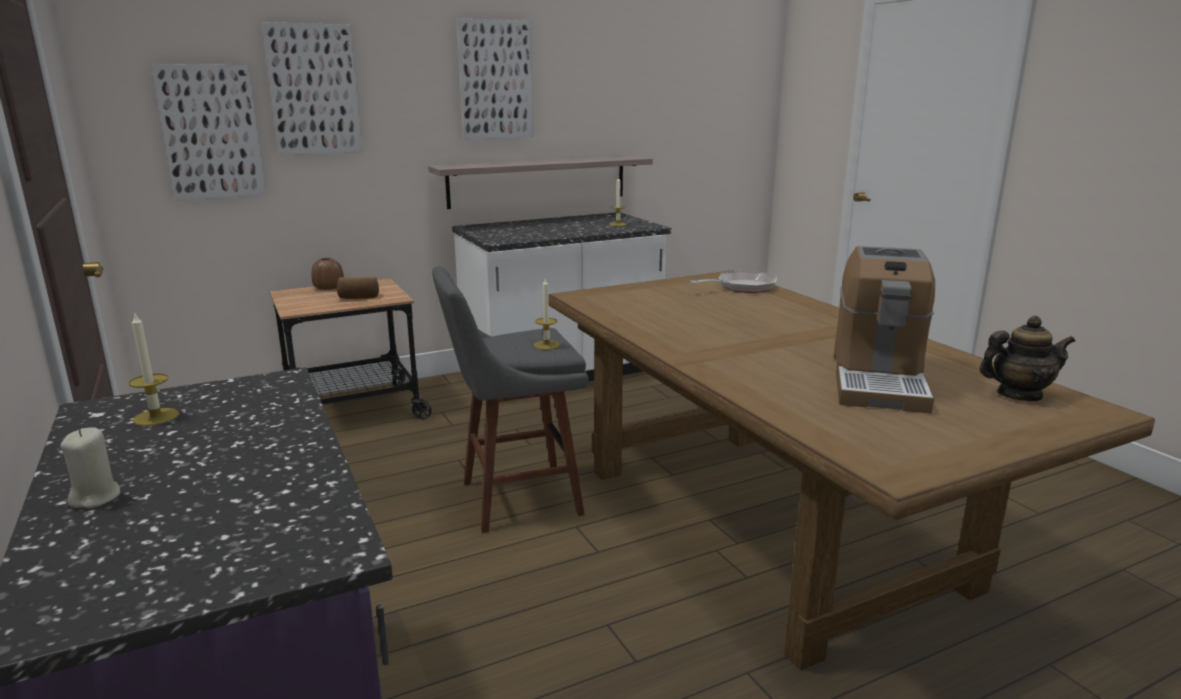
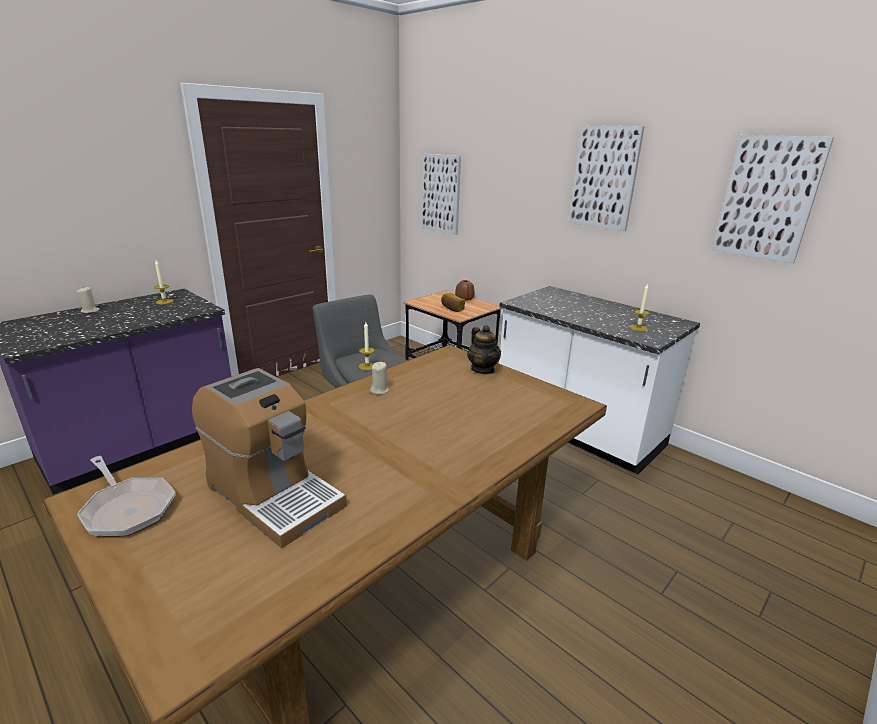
camera: 70 degrees right, 5 degrees up
picture [262,22,363,155] -> picture moved to [712,135,834,264]
shelf [428,156,653,209] -> none
frying pan [690,271,777,293] -> frying pan moved to [77,456,176,537]
coffee machine [834,246,935,414] -> coffee machine turned 135 degrees counterclockwise [192,368,347,548]
teapot [979,316,1075,401] -> teapot moved to [467,325,501,374]
none -> beige candle [370,362,389,395]

